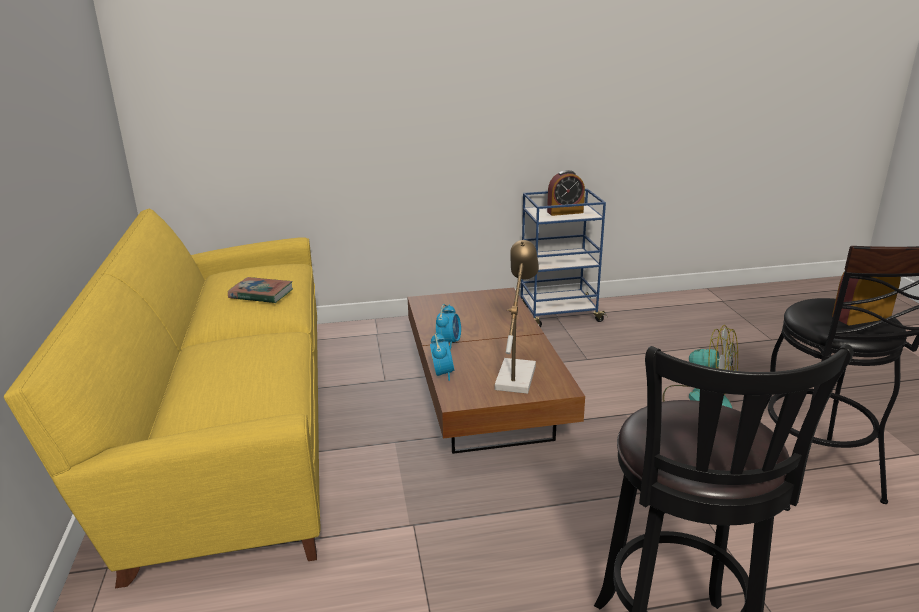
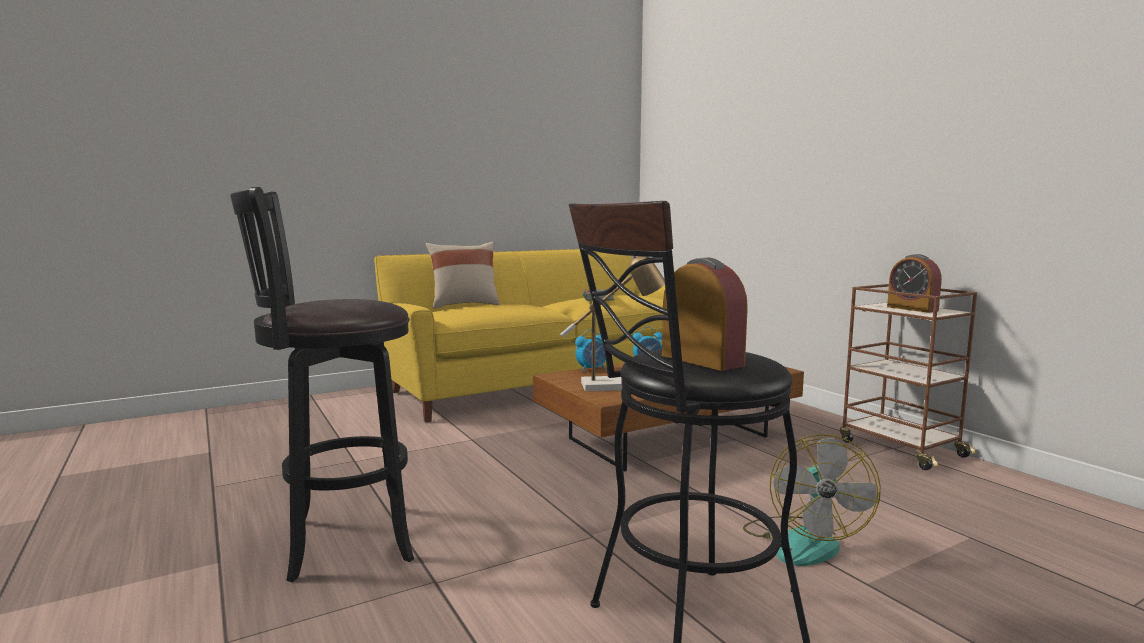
camera: 70 degrees right, 15 degrees down
blue cart [521,189,607,327] -> brown cart [840,284,977,470]
none -> beige pillow [426,241,500,309]

